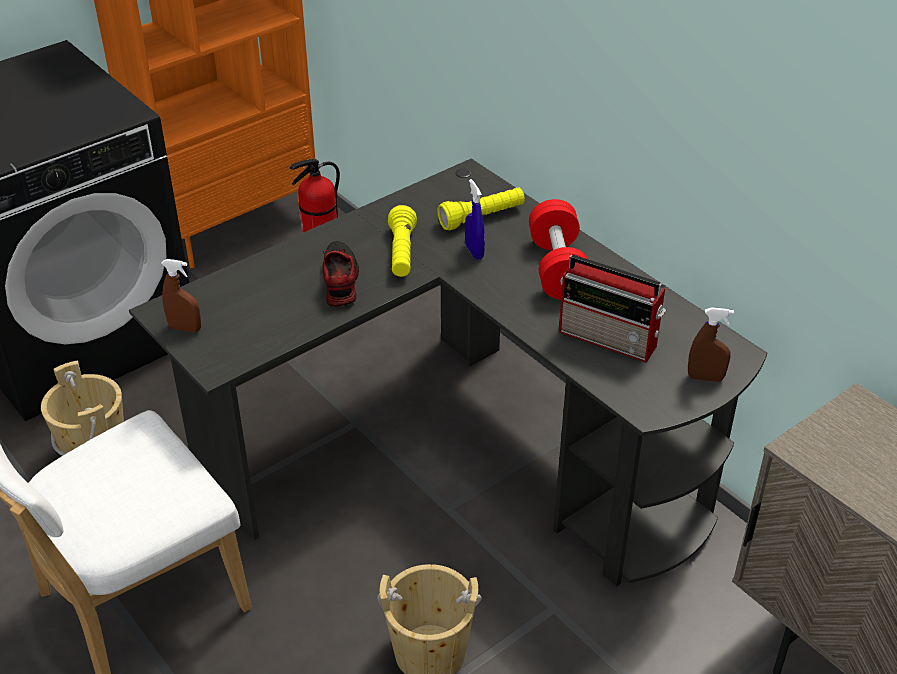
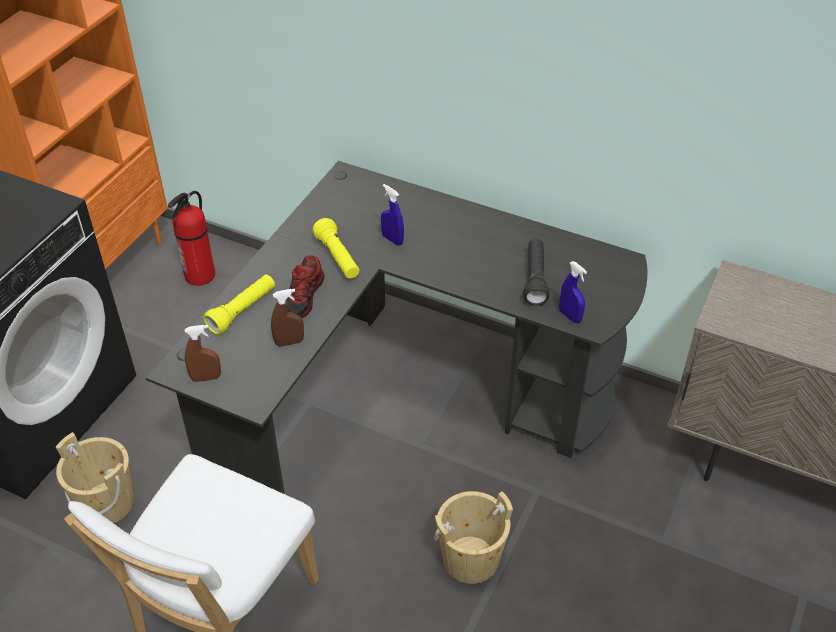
camera: 25 degrees left, 5 degrees up
shoe [323,241,359,306] -> shoe turned 135 degrees counterclockwise [285,255,324,318]
yellow flashlight [437,187,525,230] -> yellow flashlight moved to [204,274,275,335]
red dumbbell [529,199,588,300] -> none
radio [559,255,666,363] -> black flashlight [524,239,550,306]
brown spray bottle [688,307,734,382] -> brown spray bottle moved to [271,289,304,347]
none -> blue spray bottle [559,261,587,323]

